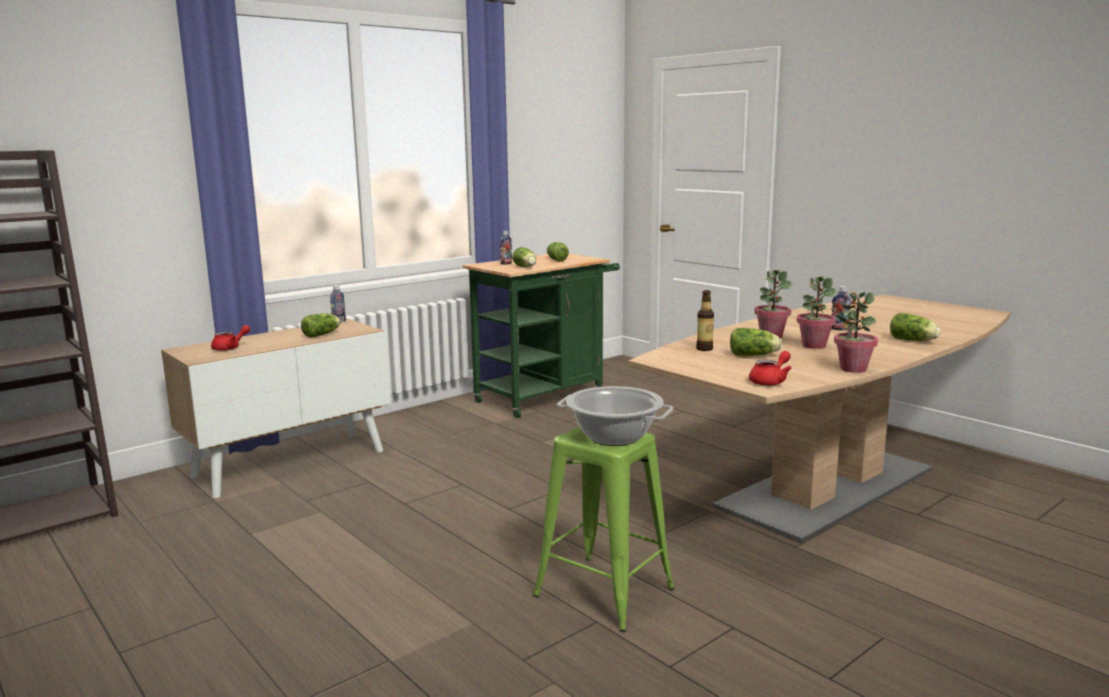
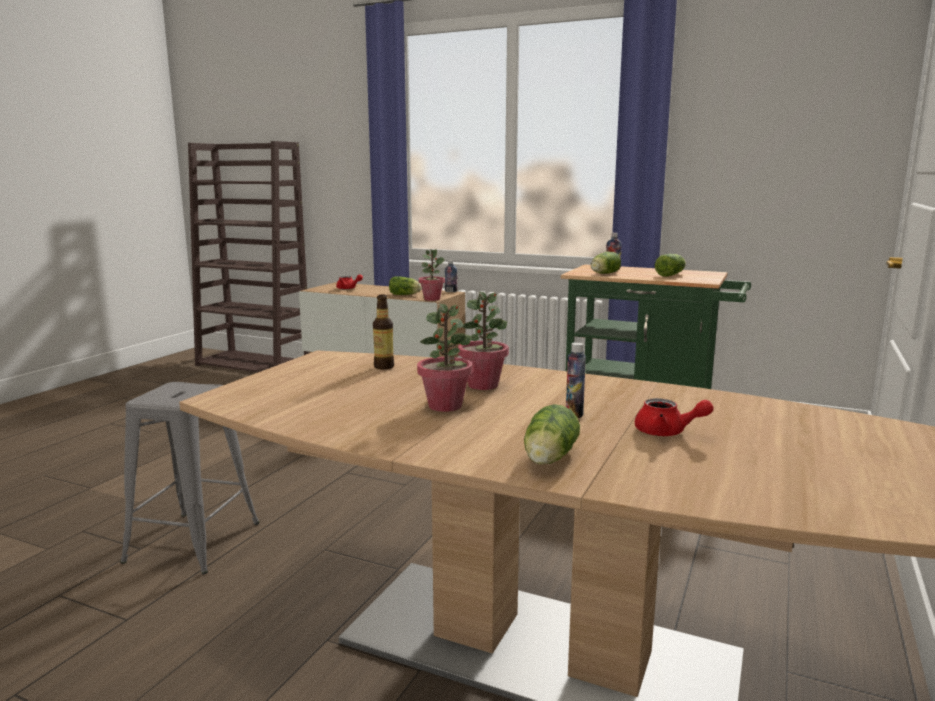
camera: 65 degrees right, 0 degrees up
green stool [533,426,675,632] -> grey stool [120,382,260,575]
cooking pot [557,386,673,446] -> none
lettuce [730,328,782,356] -> none
red teapot [749,351,792,386] -> red teapot moved to [635,398,714,436]
potted plant [834,291,878,373] -> potted plant moved to [419,249,445,301]

